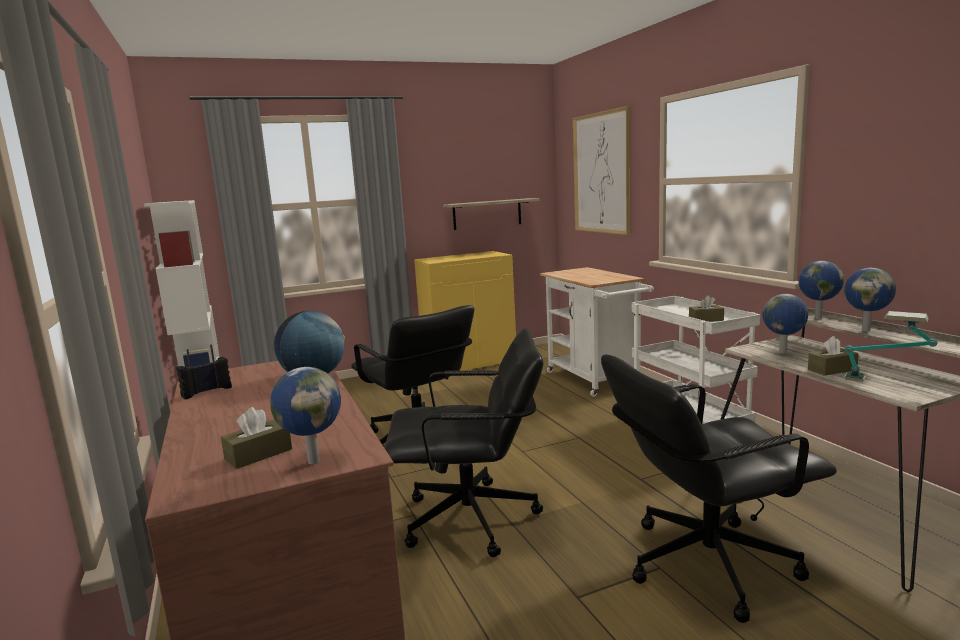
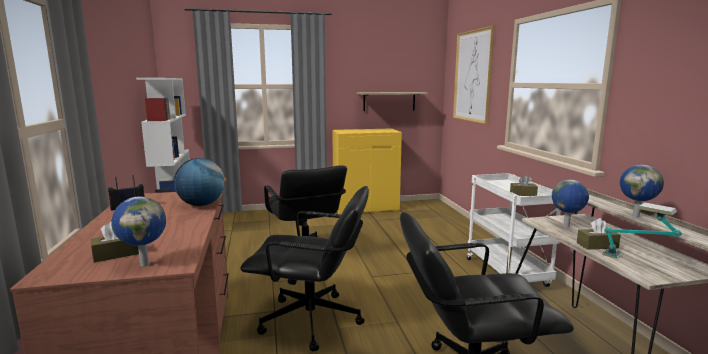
camera: 10 degrees right, 0 degrees up
white cart [540,267,654,397] -> none
globe [798,261,844,319] -> none

